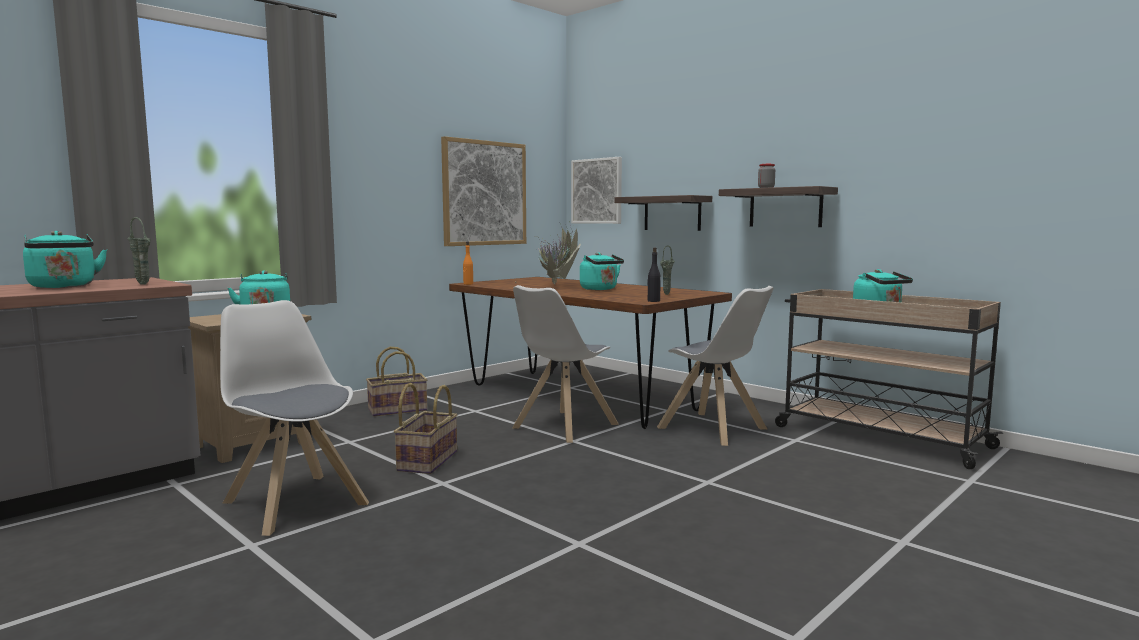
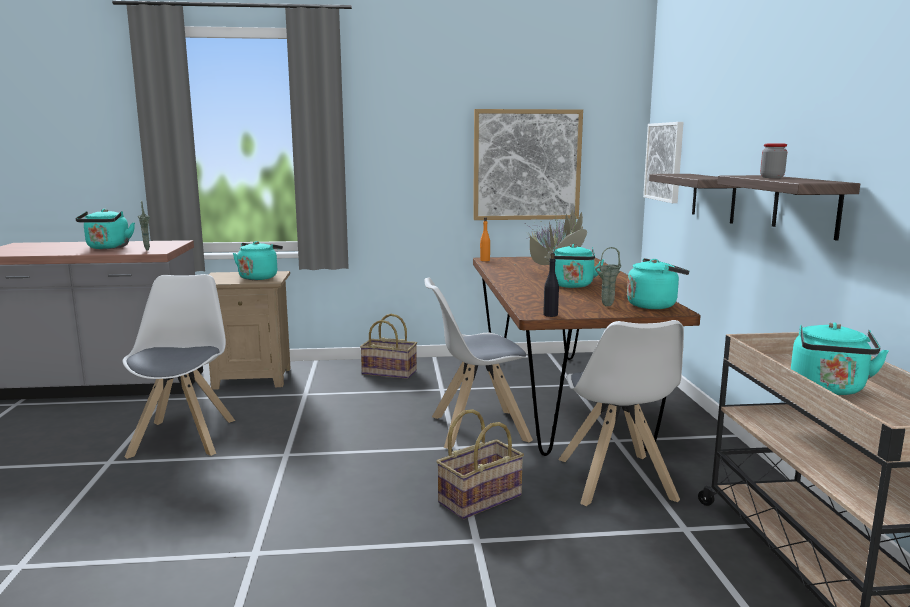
camera: 40 degrees right, 5 degrees up
basket [394,383,457,474] -> basket moved to [436,409,524,519]
none -> turquoise kettle [627,258,689,309]

